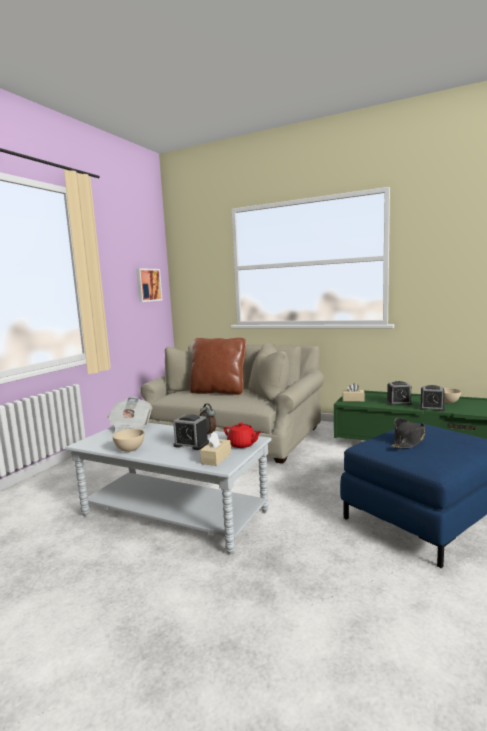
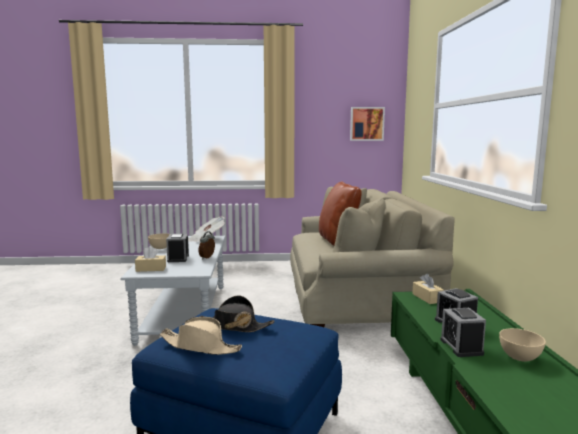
camera: 60 degrees right, 0 degrees up
red teapot [224,422,262,448] -> none
none -> beige hat [159,317,242,355]

